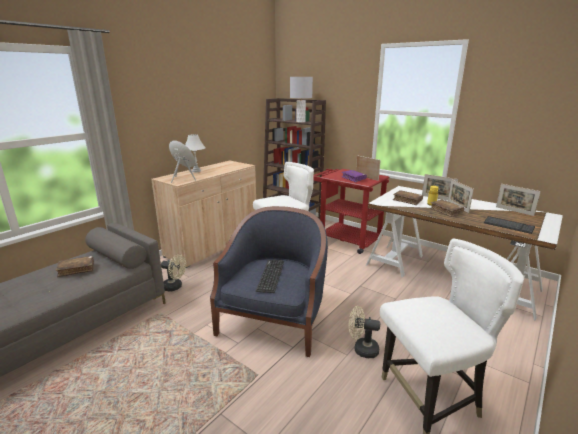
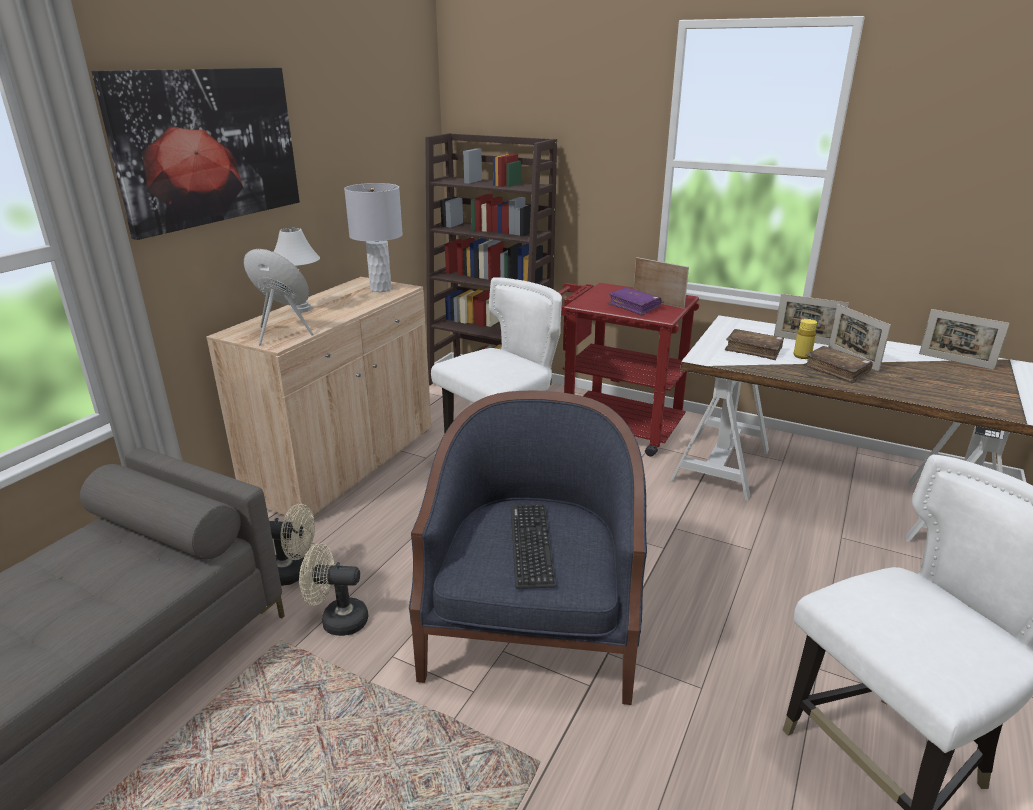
camera: 10 degrees left, 5 degrees up
brown book [56,256,94,277] -> none
grey table lamp [290,77,313,122] -> grey table lamp moved to [344,183,403,292]
beige fan [349,306,380,358] -> beige fan moved to [299,543,368,636]
keyboard [484,216,535,234] -> none
none -> picture [92,68,300,240]

